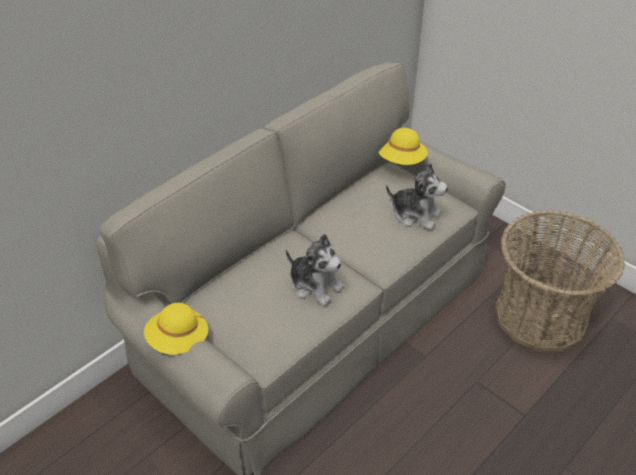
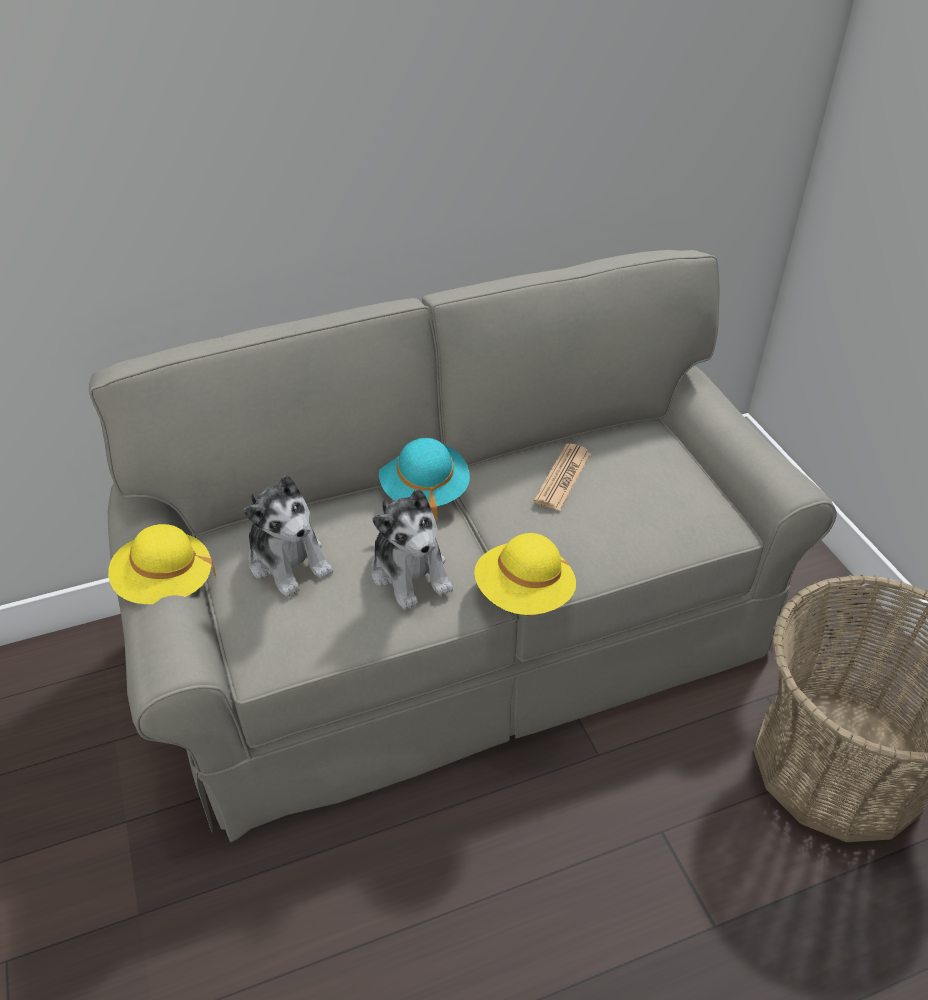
camera: 25 degrees right, 0 degrees up
yellow hat [378,128,428,165] -> yellow hat moved to [474,533,576,615]
plush toy [386,163,448,230] -> plush toy moved to [244,475,333,597]
none -> turquoise hat [379,438,470,520]
none -> newspaper [534,443,591,511]

